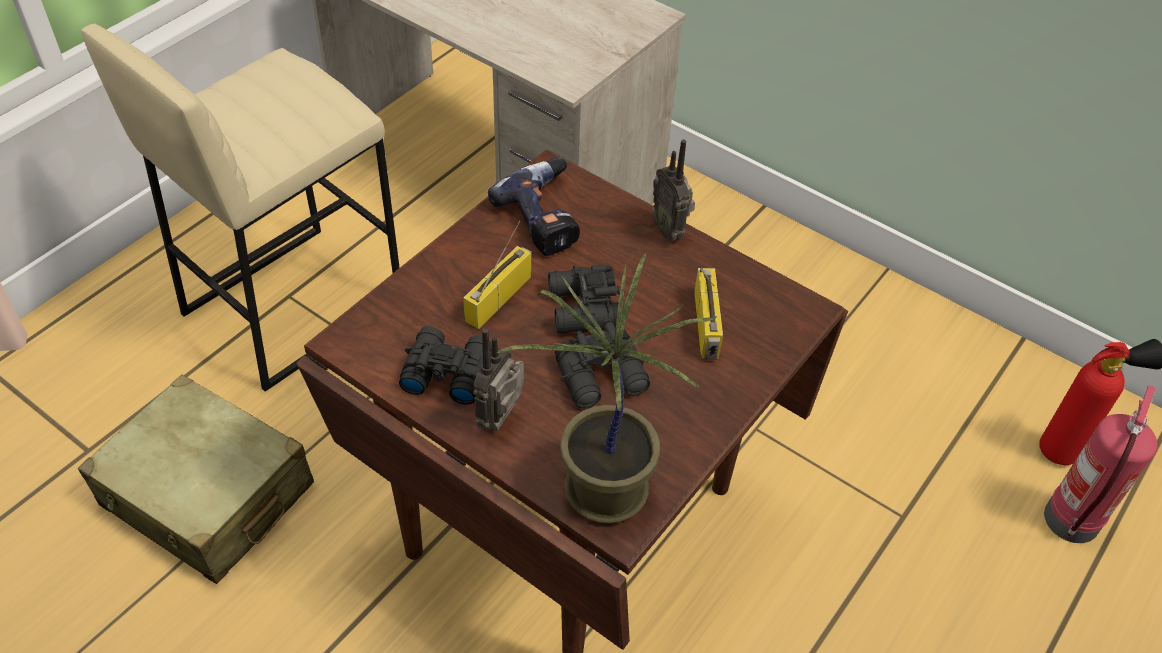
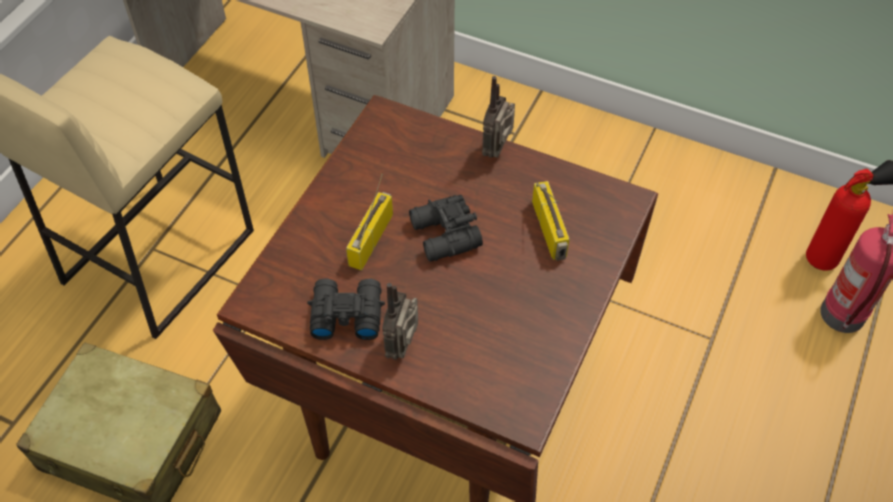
camera: 10 degrees left, 5 degrees up
power drill [488,157,580,256] -> none
potted plant [497,253,717,523] -> none
black binoculars [555,319,650,408] -> none
radio [652,139,695,241] -> radio turned 60 degrees clockwise [482,76,515,158]

